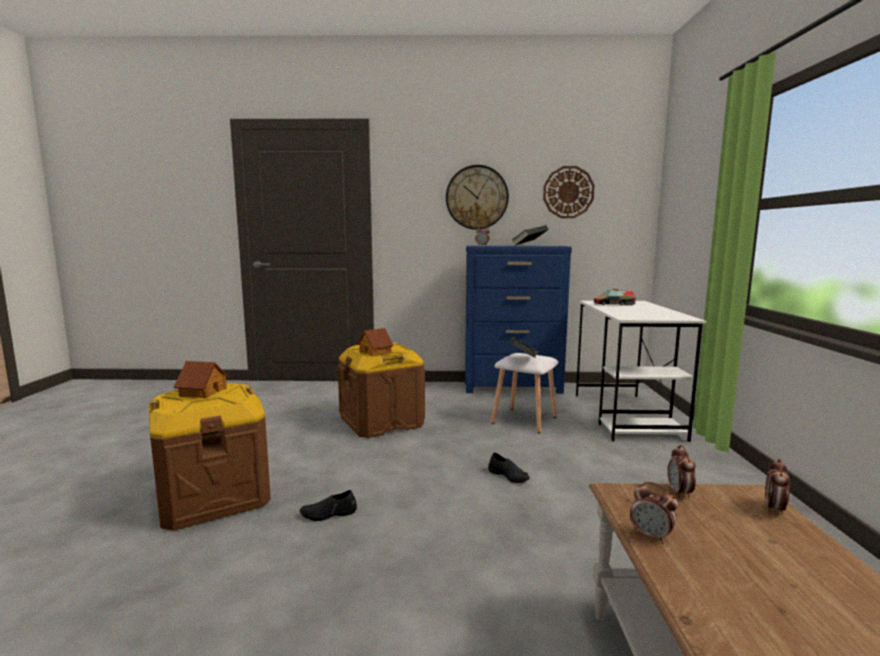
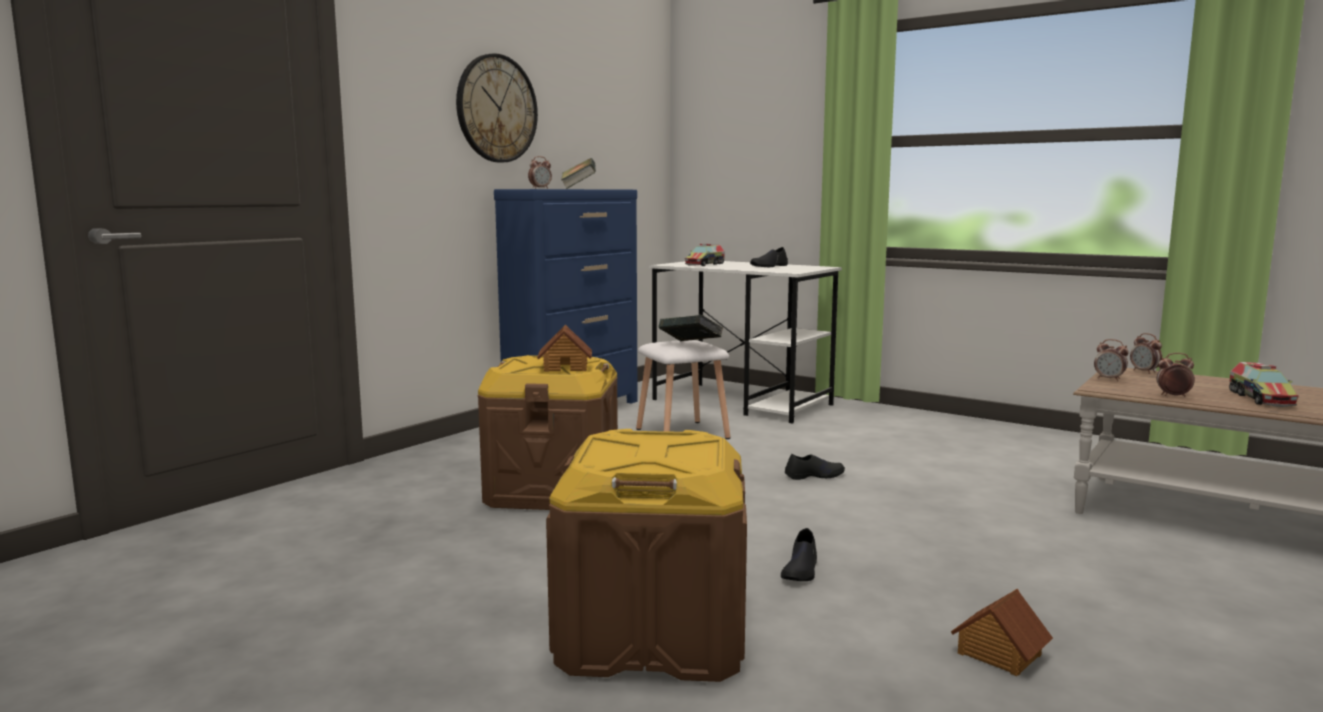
camera: 55 degrees left, 0 degrees up
toy house [174,361,229,398] -> toy house moved to [951,589,1053,676]
wall clock [543,166,595,218] -> none
alarm clock [630,482,678,544] -> alarm clock turned 150 degrees counterclockwise [1157,353,1195,397]
none -> black shoe [750,247,788,267]
none -> toy truck [1229,362,1299,407]

